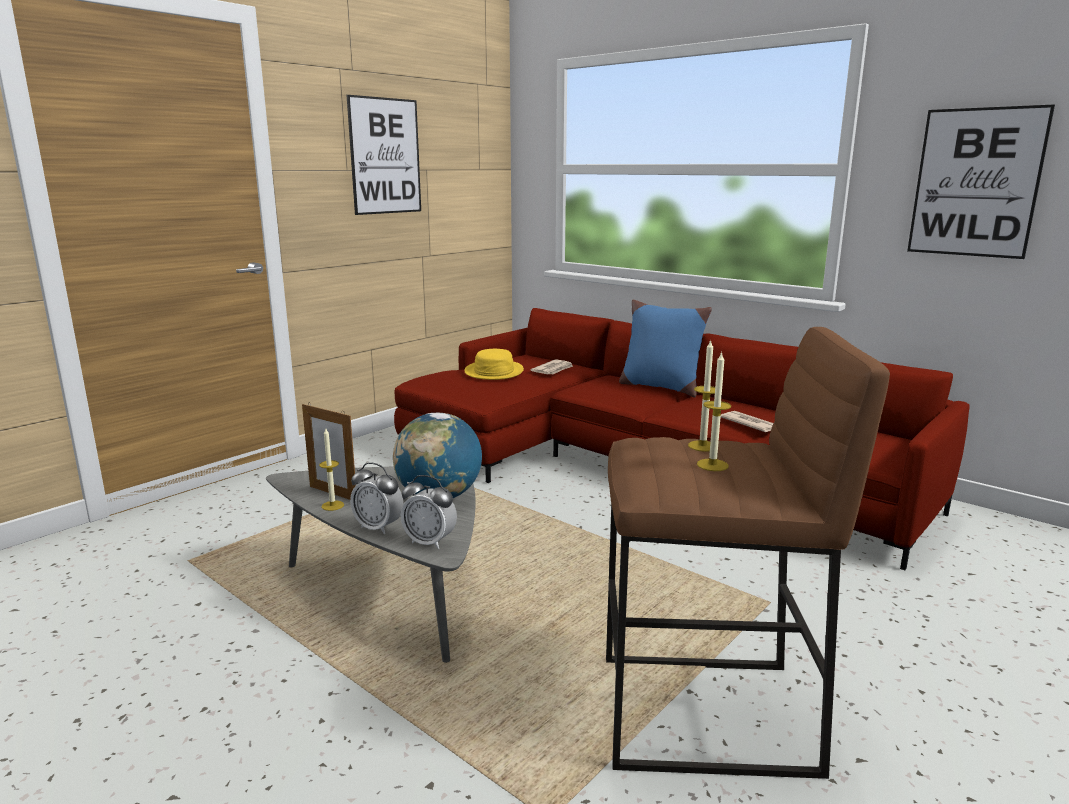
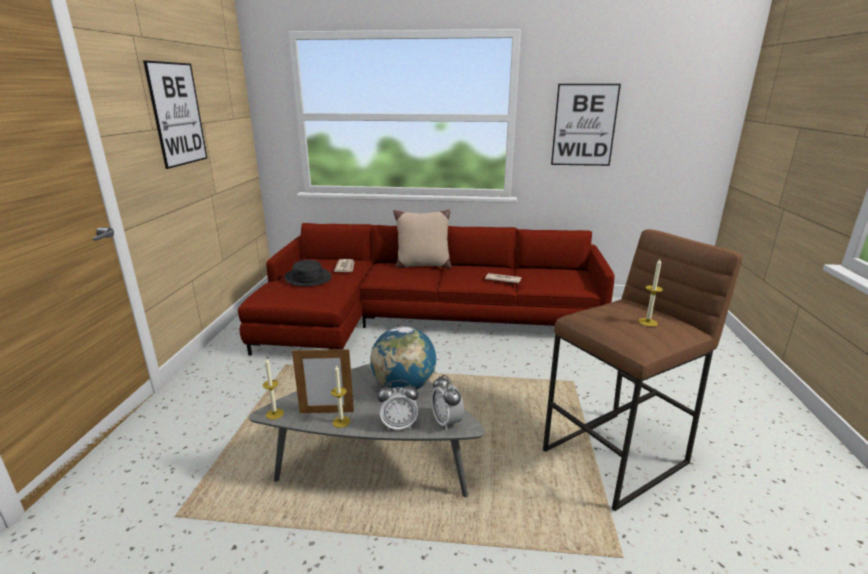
camera: 35 degrees left, 5 degrees up
alarm clock [401,475,457,549] -> alarm clock turned 75 degrees clockwise [431,375,464,431]
yellow hat [464,349,524,380] -> black hat [284,260,332,286]
blue pillow [619,300,712,398] -> beige pillow [393,209,452,269]
candle [688,339,715,452] -> candle moved to [263,358,284,420]

